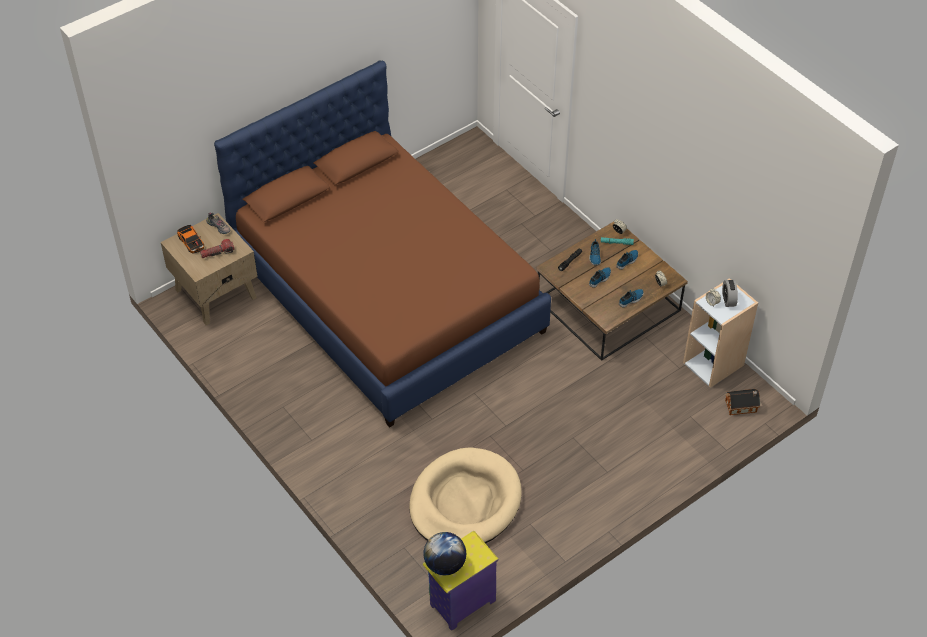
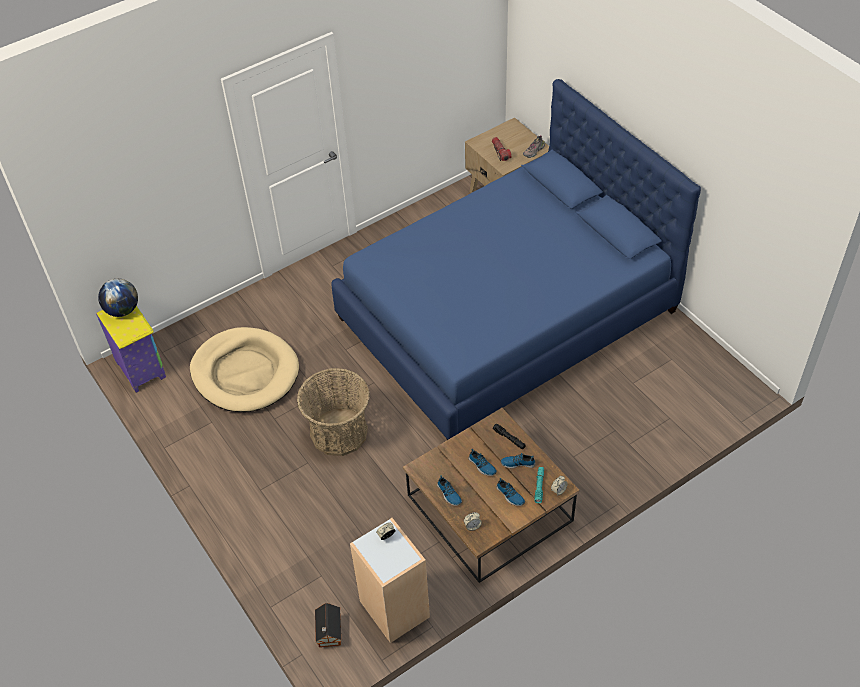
camera: 95 degrees right, 0 degrees up
toy car [177,225,204,253] -> none
brown bed [214,61,551,428] -> blue bed [331,79,701,440]
alarm clock [722,280,738,307] -> none
none -> basket [297,368,370,456]

